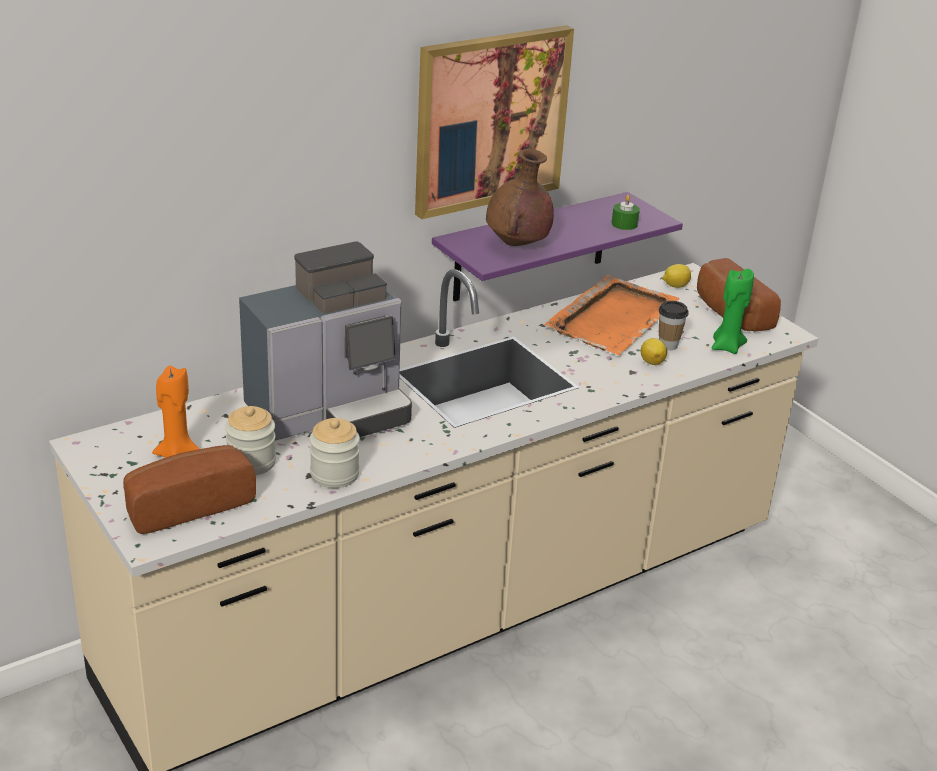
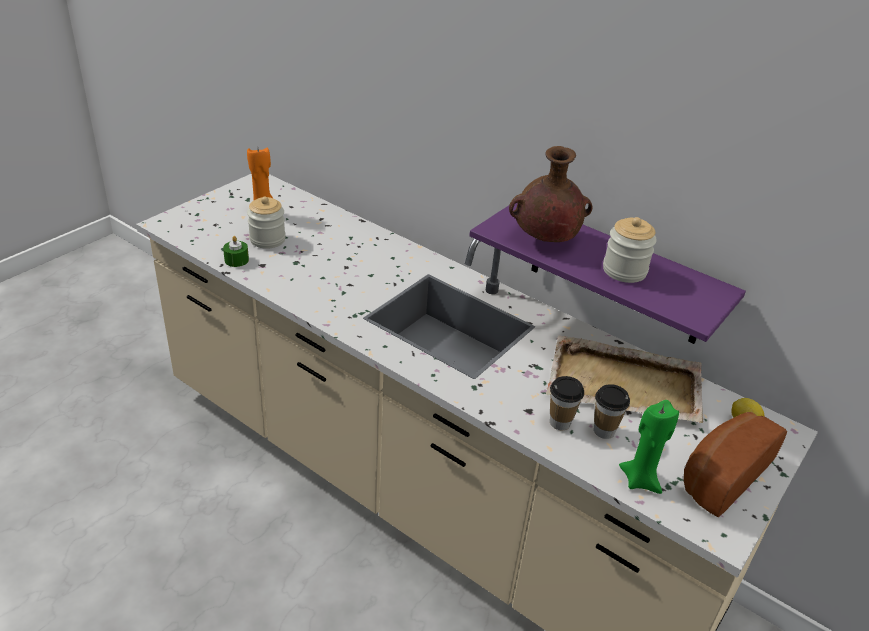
camera: 70 degrees right, 5 degrees up
bread [123,445,256,534] -> none
coffee machine [239,241,412,441] -> none
jar [310,418,360,488] -> jar moved to [603,217,657,283]
picture [415,25,574,219] -> none
orange tray [544,275,680,355] -> beige tray [546,335,704,423]
green candle [612,195,640,230] -> green candle moved to [223,236,249,267]
lemon [641,338,667,365] -> cup [550,376,584,430]

